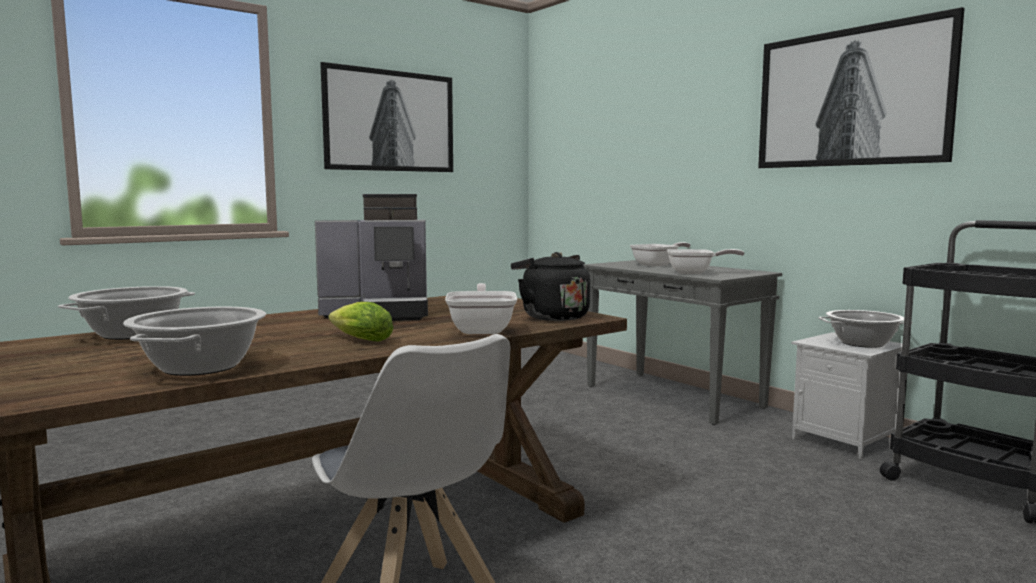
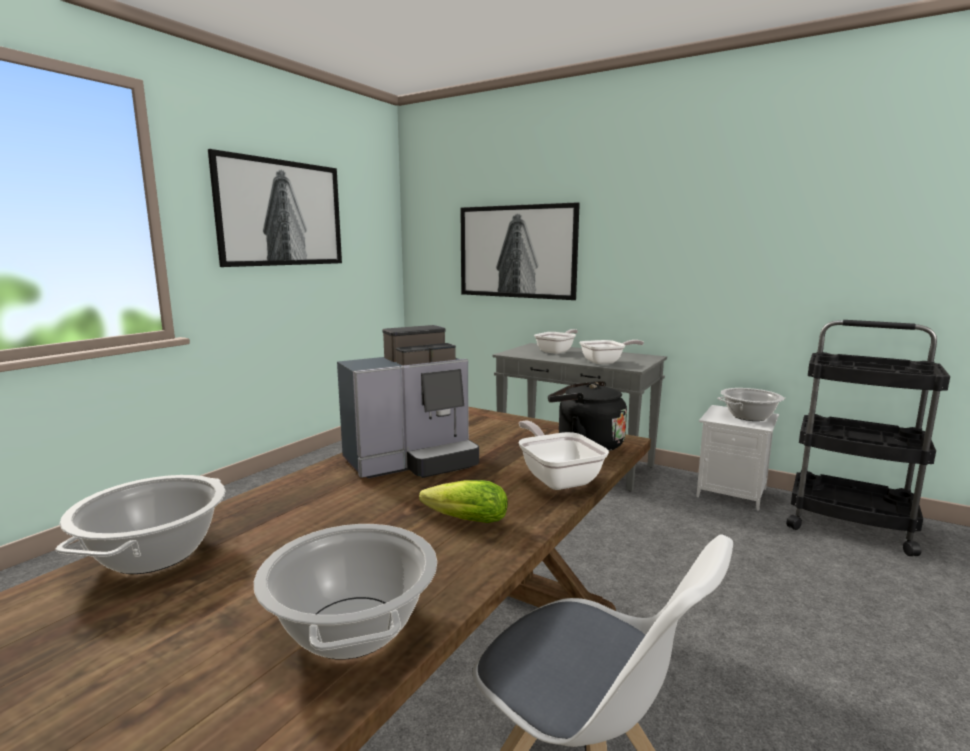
camera: 20 degrees left, 5 degrees up
picture [758,7,965,168] -> picture moved to [460,202,580,300]

